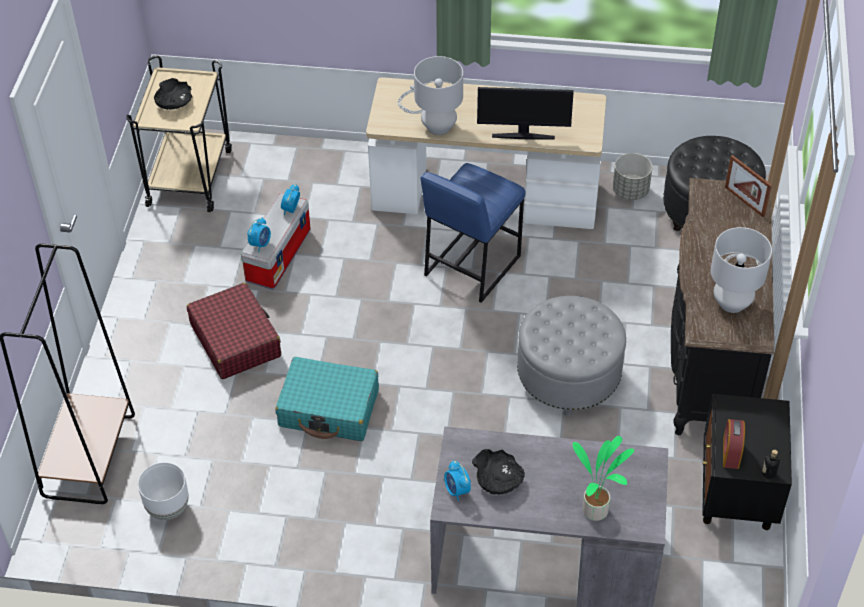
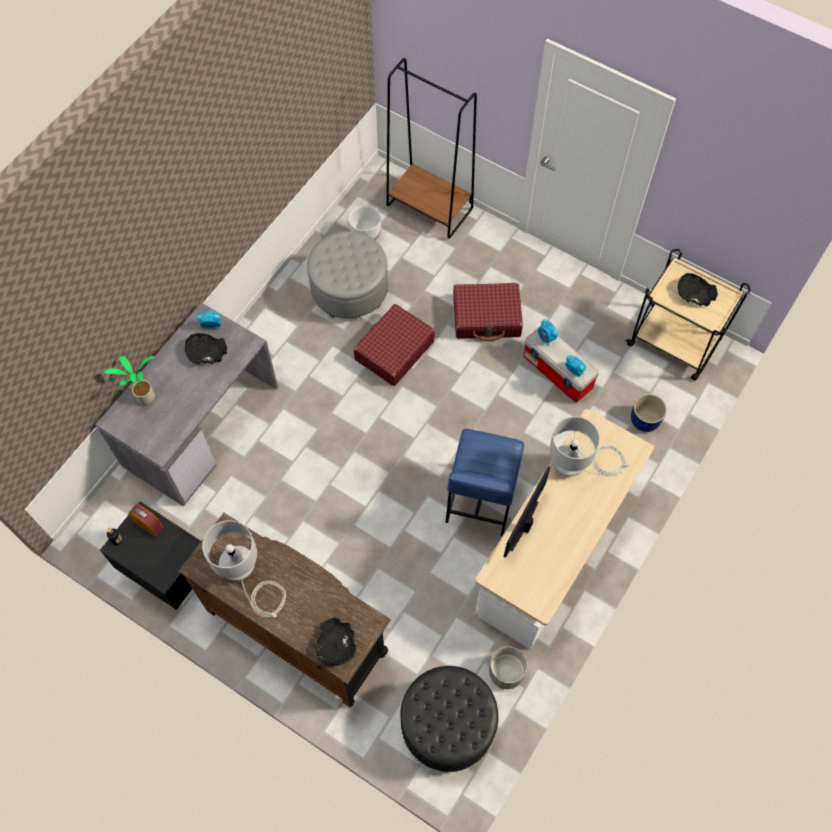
camera: 115 degrees right, 15 degrees up
turquoise suitcase [275,357,379,441] -> red suitcase [354,304,435,386]
blue chair [420,163,526,303] -> blue chair turned 135 degrees counterclockwise [446,429,524,536]
grey ottoman [517,296,626,417] -> grey ottoman moved to [307,231,388,318]
picture frame [725,155,772,218] -> black bowl [316,618,356,666]
none -> blue planter [631,394,667,432]

